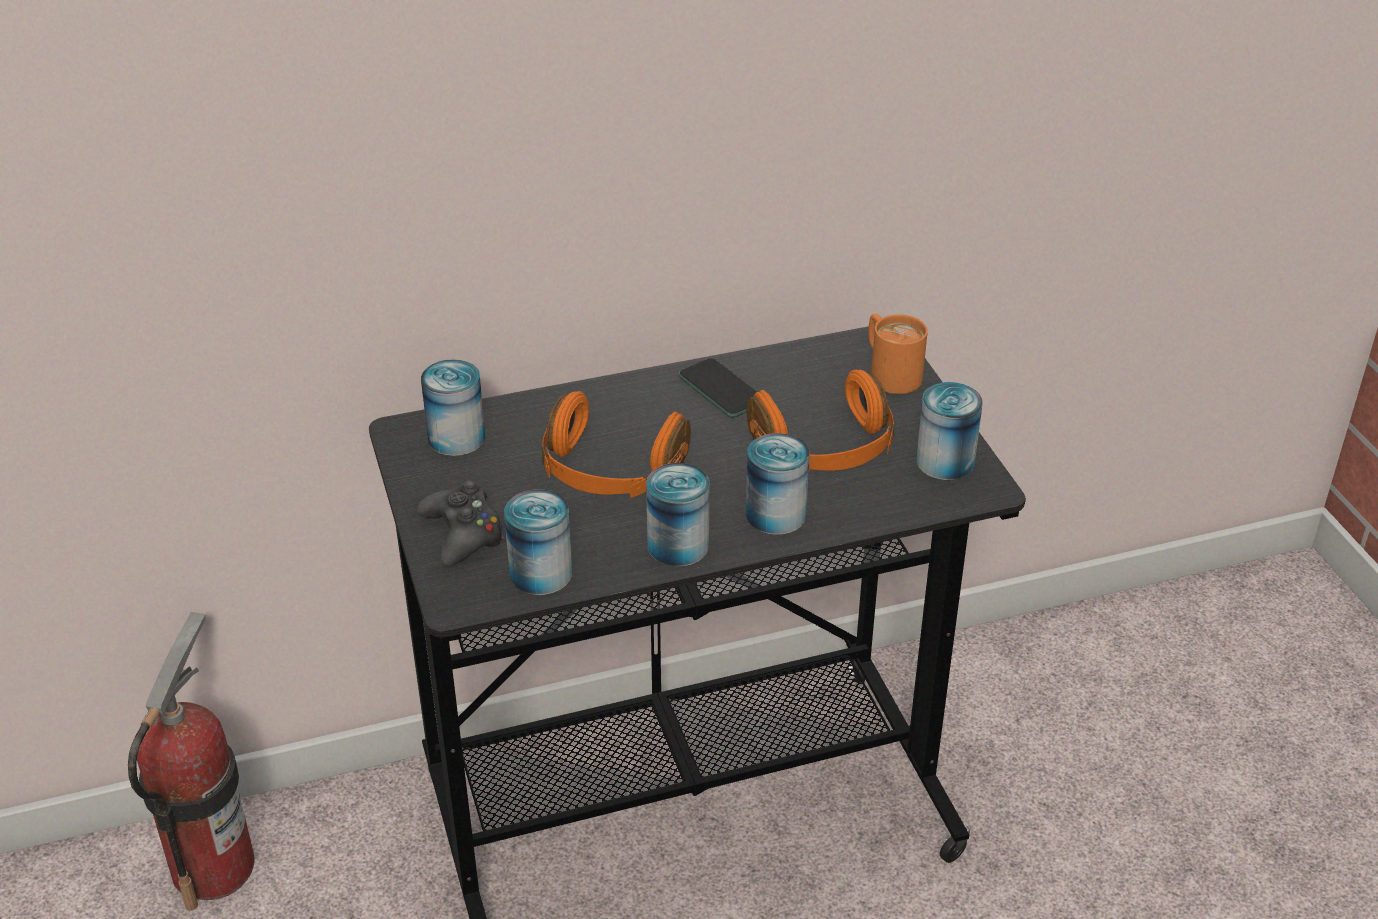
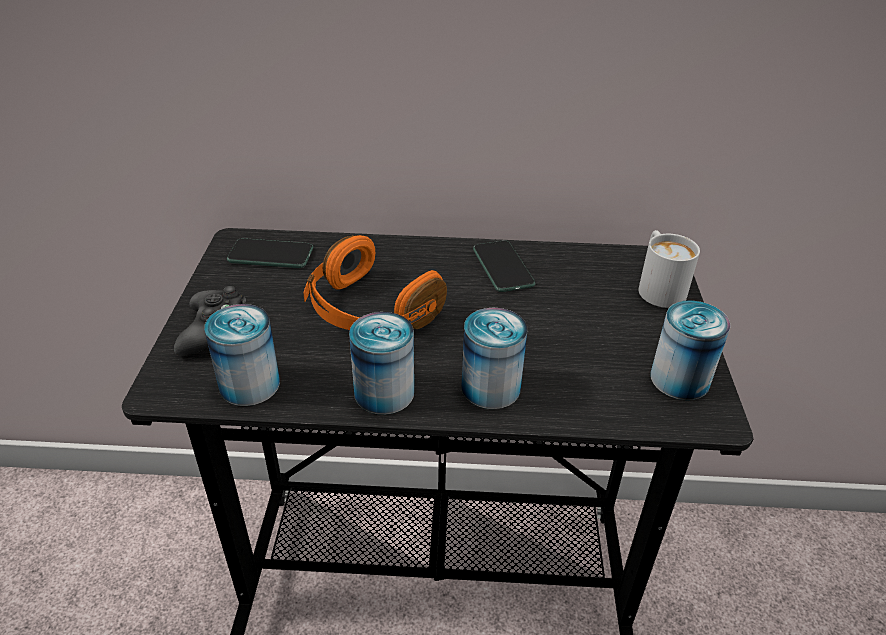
camera: 20 degrees right, 0 degrees up
fire extinguisher [128,612,255,911] -> none
can [421,359,485,456] -> phone [227,238,313,268]
orange headphones [746,370,895,472] -> none
orange mug [868,313,928,394] -> white mug [638,230,700,308]

